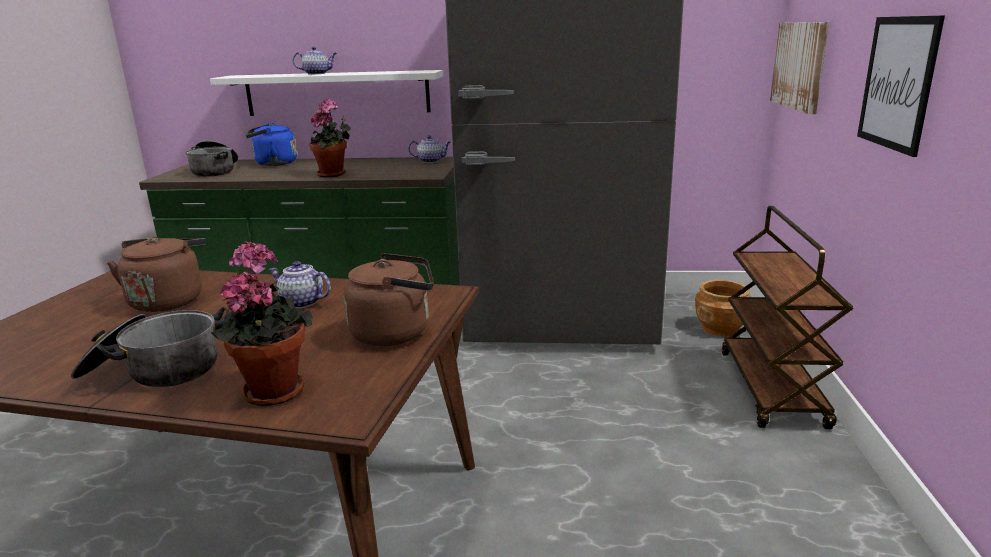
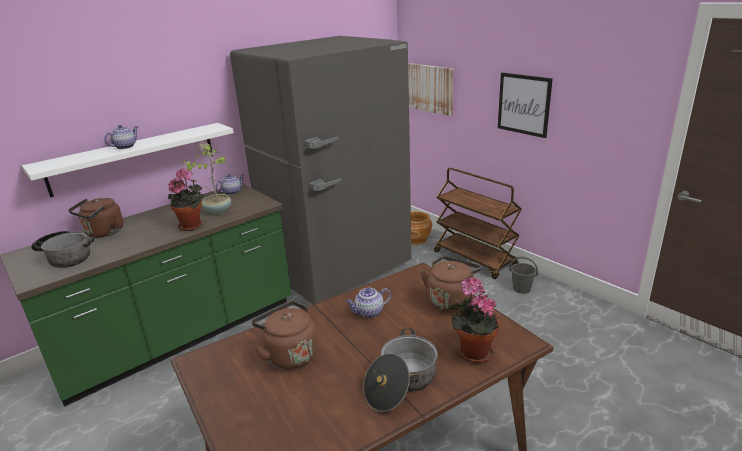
camera: 45 degrees left, 5 degrees up
blue kettle [245,123,297,166] -> brown kettle [68,198,124,238]
none -> potted plant [182,142,231,214]
none -> grey bucket [509,257,538,294]

